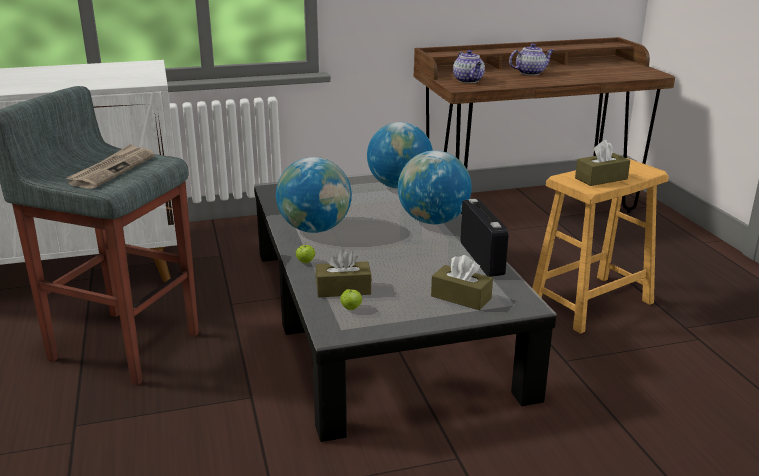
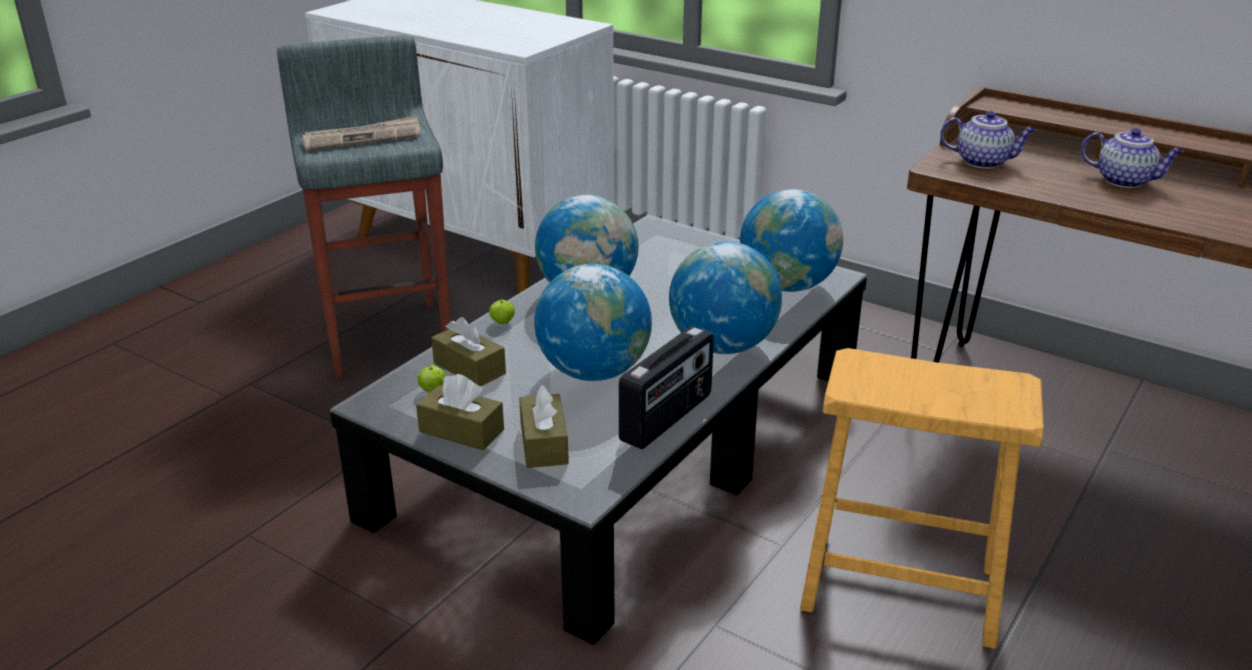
camera: 50 degrees right, 5 degrees up
teapot [453,50,485,83] -> teapot turned 105 degrees counterclockwise [940,111,1036,168]
brown tissue box [575,140,630,186] -> brown tissue box moved to [416,374,504,450]
none -> globe [534,264,652,381]

